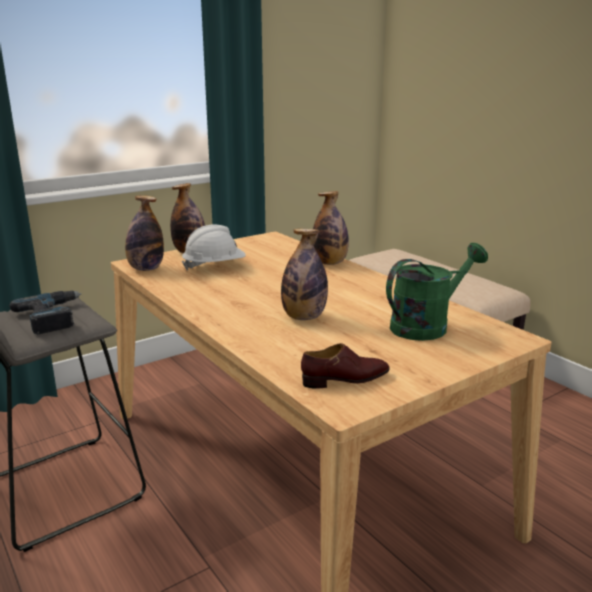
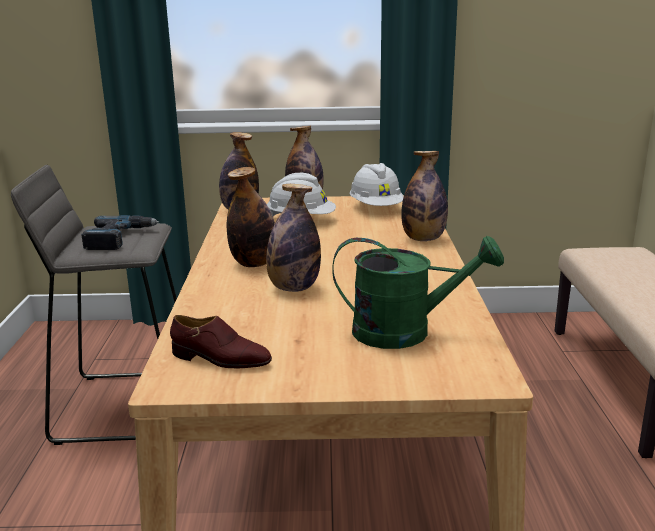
camera: 35 degrees right, 0 degrees up
none -> bottle [227,167,275,267]
none -> white hard hat [350,163,403,206]

